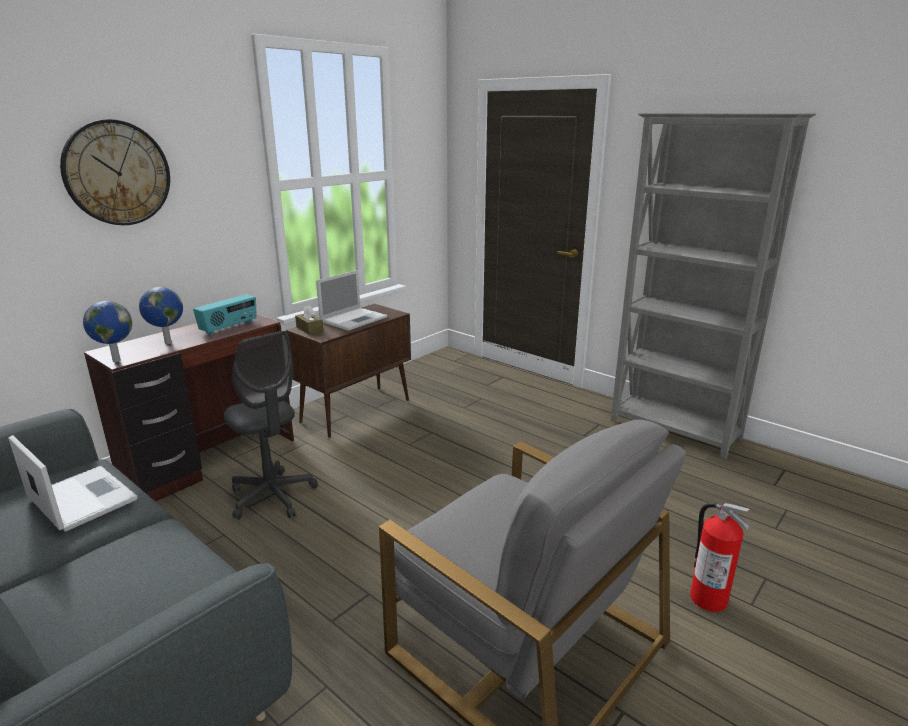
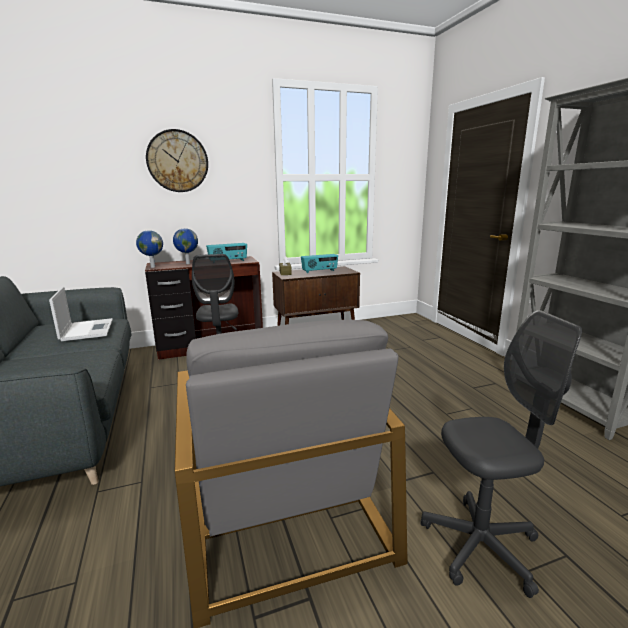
camera: 30 degrees right, 5 degrees down
laptop [316,270,388,331] -> radio [301,254,338,273]
fire extinguisher [690,503,750,612] -> grey office chair [420,310,582,598]

